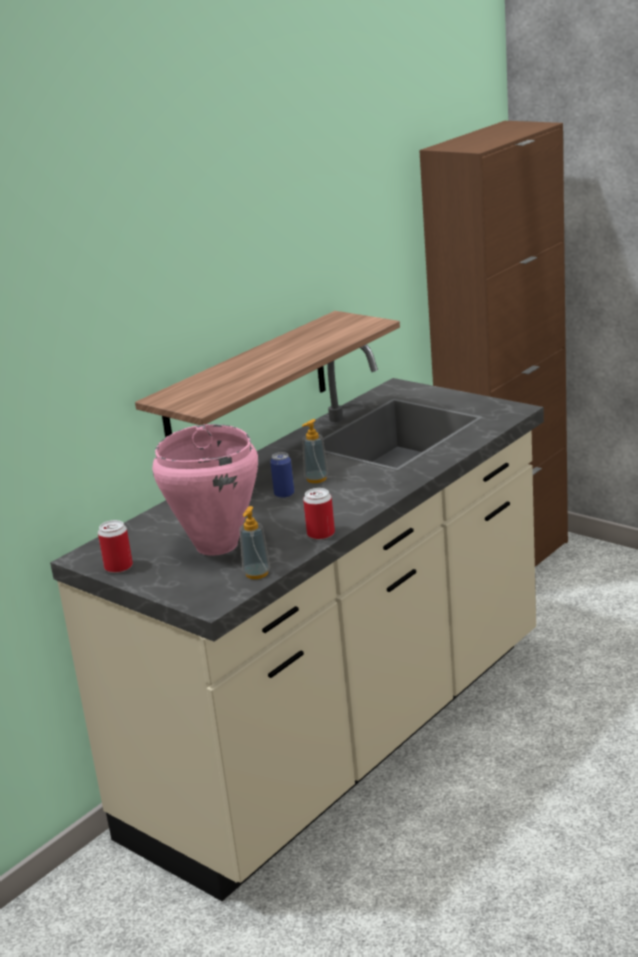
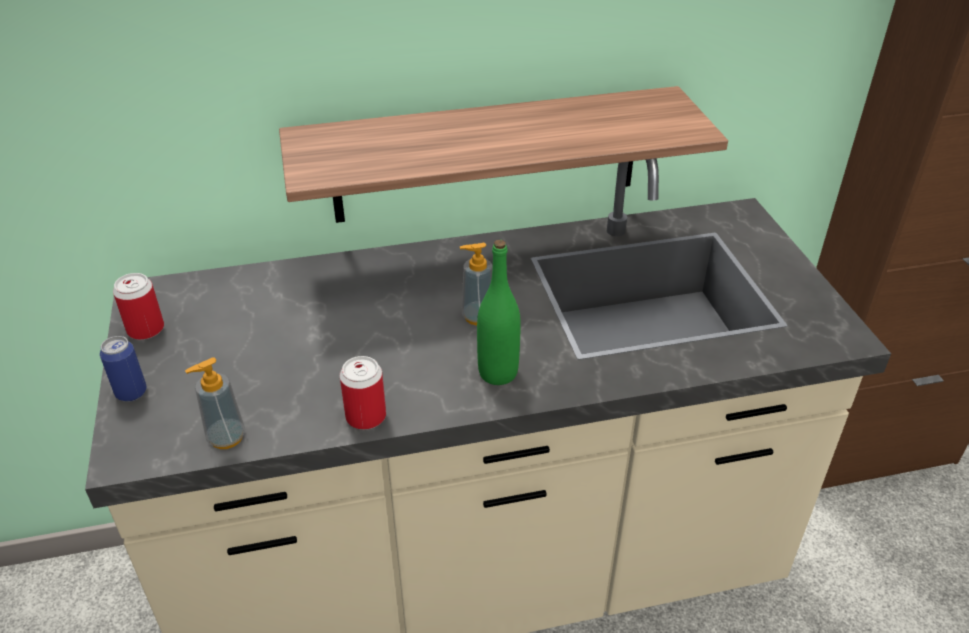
camera: 35 degrees right, 15 degrees up
pink cooking pot [152,424,259,556] -> none
can [270,452,294,498] -> can moved to [100,336,147,402]
none -> green bottle [477,240,521,385]

